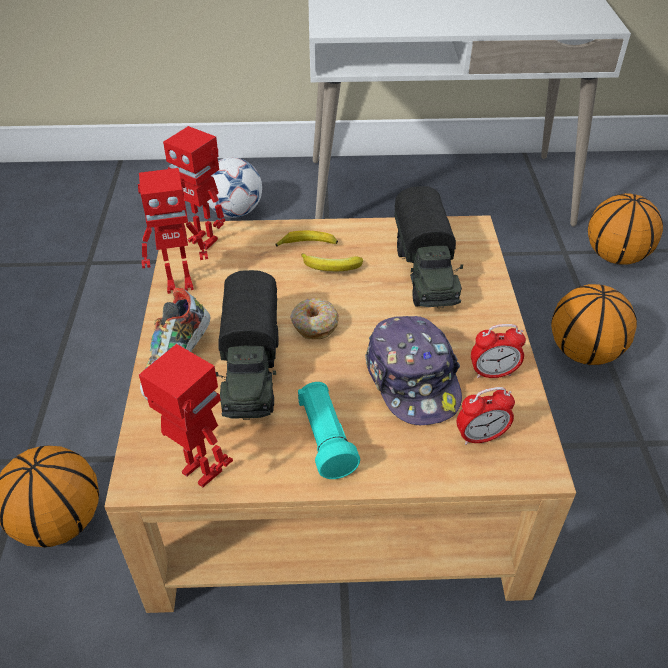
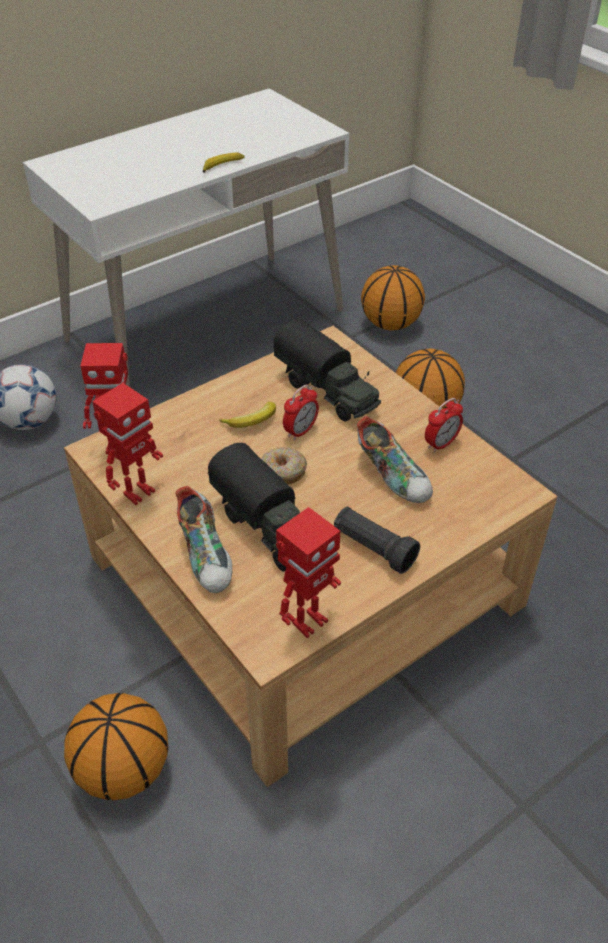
camera: 35 degrees left, 0 degrees up
toy robot [139,344,233,487] -> toy robot turned 135 degrees clockwise [276,507,341,638]
banana [275,231,338,247] -> banana moved to [203,152,245,173]
turquoise flashlight [298,382,360,479] -> black flashlight [334,507,420,574]
cap [365,316,462,425] -> shoe [357,416,433,503]
alarm clock [457,387,515,445] -> alarm clock moved to [283,384,319,441]

